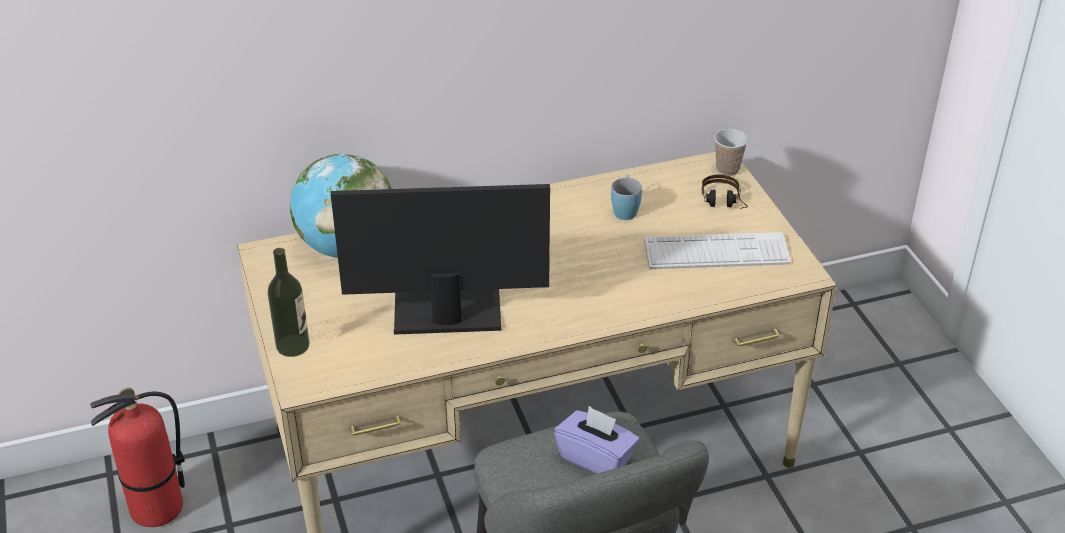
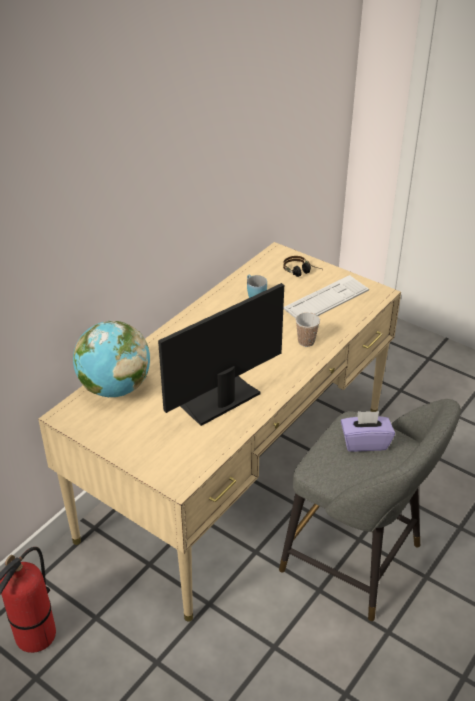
camera: 35 degrees left, 0 degrees up
bottle [267,248,309,357] -> none
cup [714,129,748,176] -> cup moved to [296,312,320,347]

